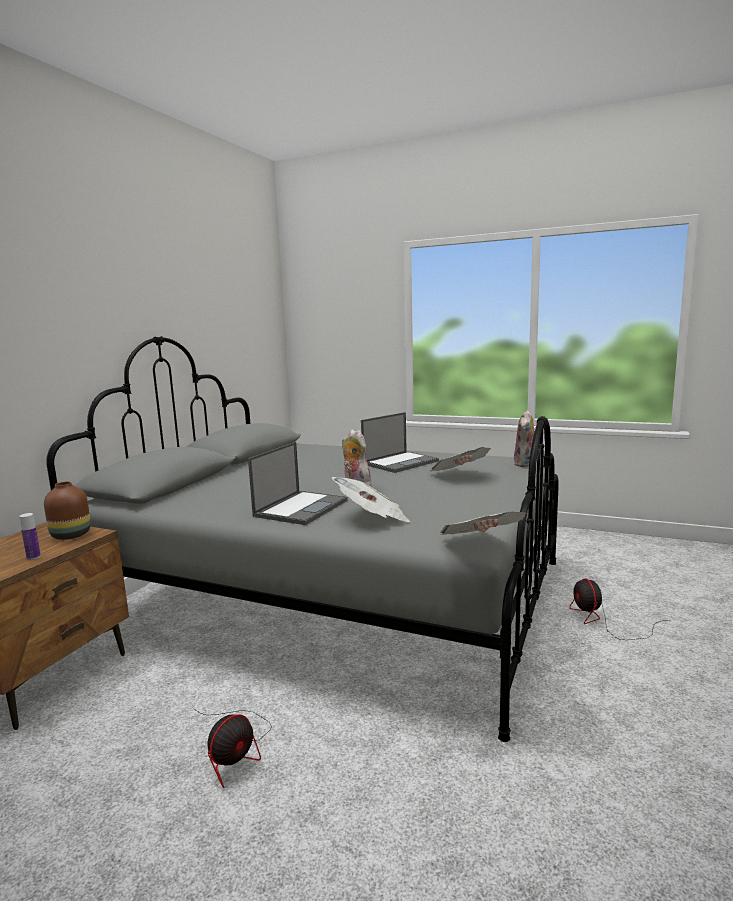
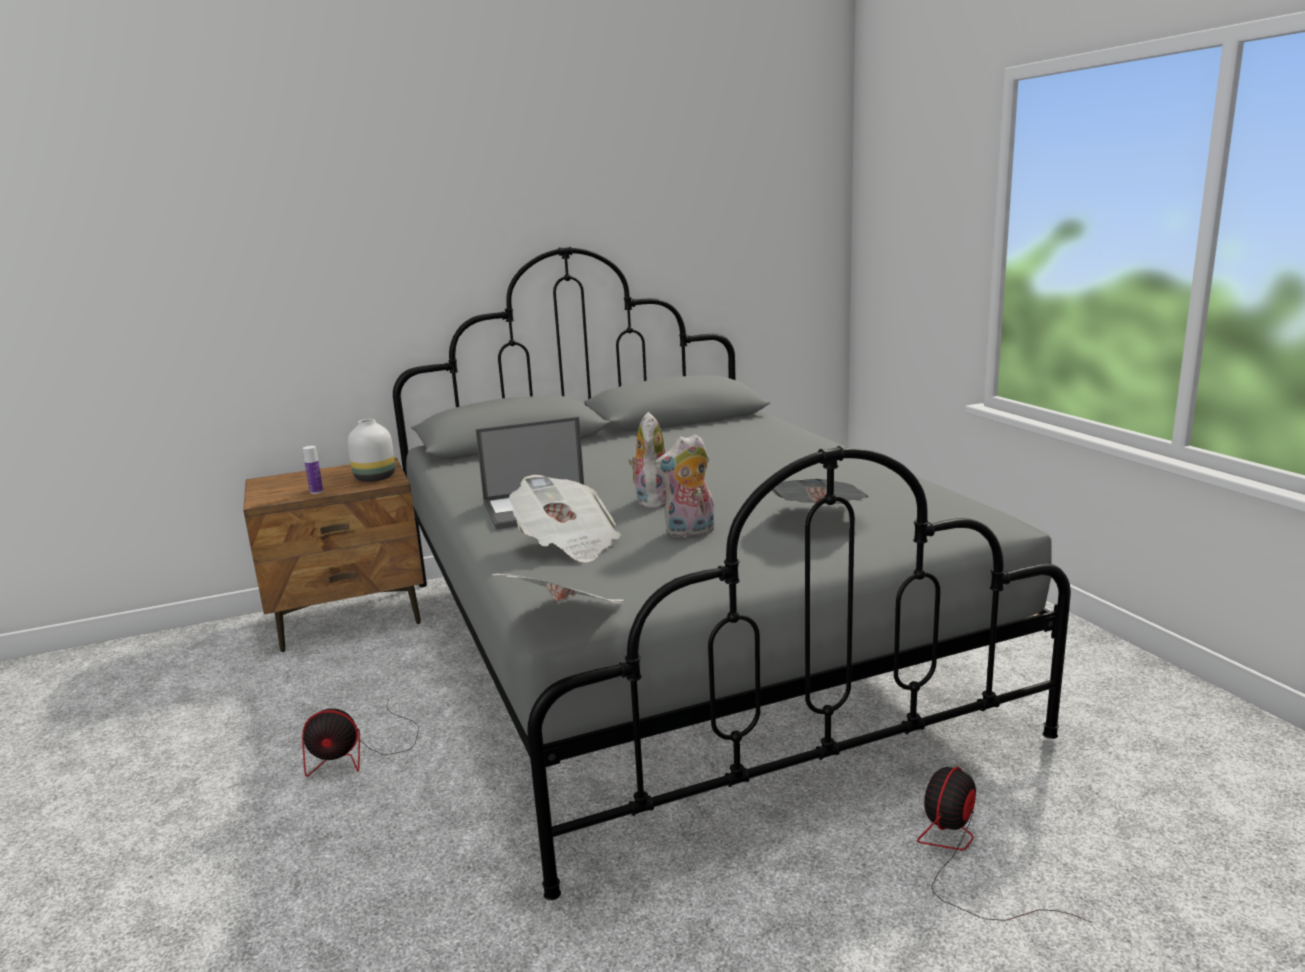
camera: 45 degrees right, 5 degrees up
brown vase [44,481,91,540] -> white vase [348,419,395,482]
laptop [361,412,439,473] -> none
plush toy [514,410,534,467] -> plush toy moved to [655,434,715,538]

